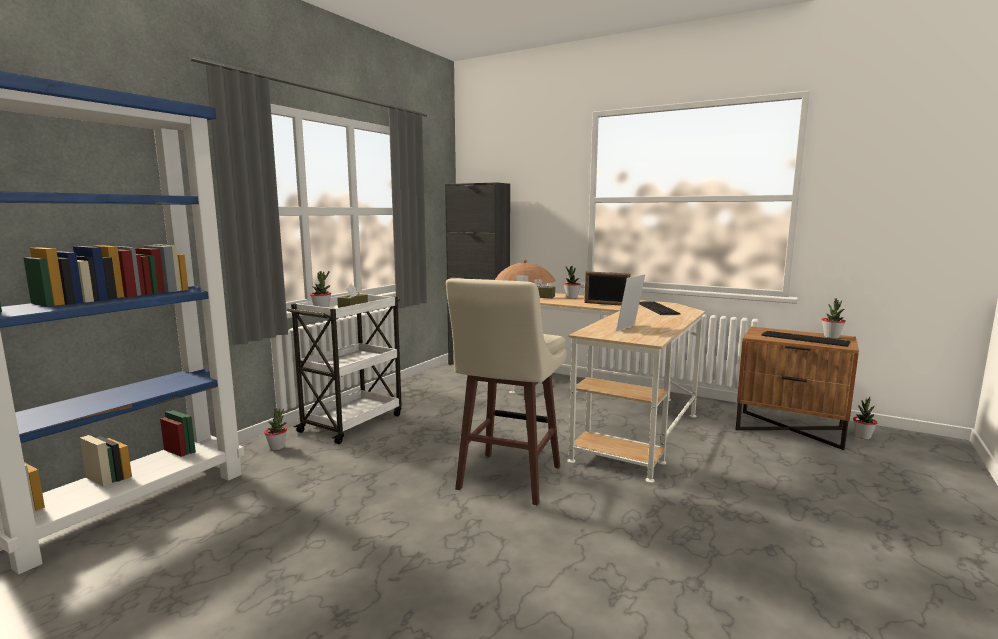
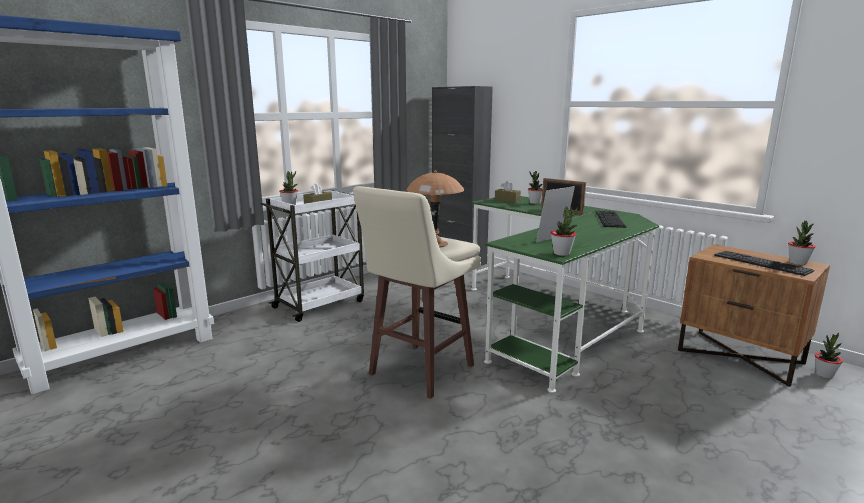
camera: 15 degrees right, 5 degrees up
potted plant [264,408,287,450] -> potted plant moved to [551,207,578,256]
beige desk [509,293,705,483] -> green desk [471,196,659,393]

